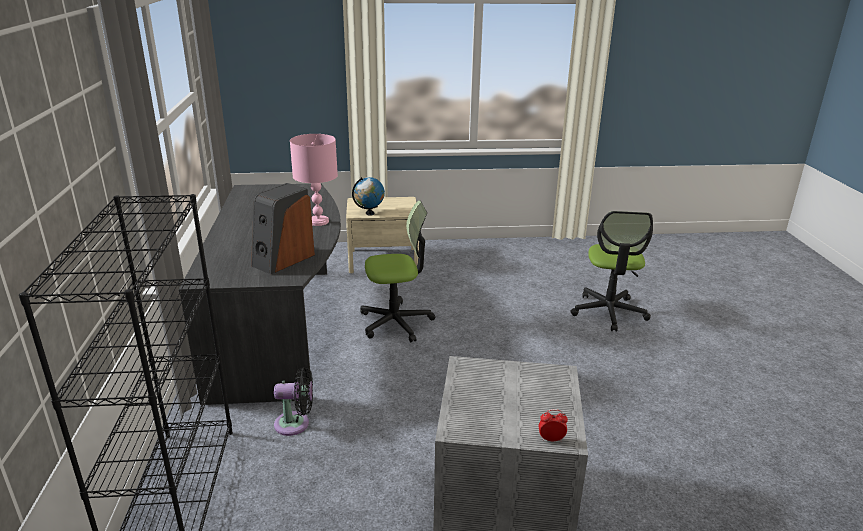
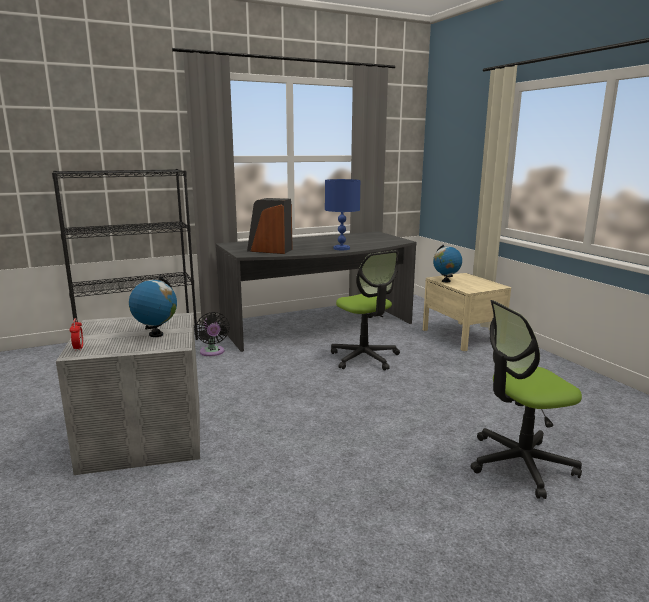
camera: 70 degrees right, 10 degrees down
pink table lamp [290,134,338,226] -> blue table lamp [325,179,361,250]
none -> globe [129,276,177,337]

